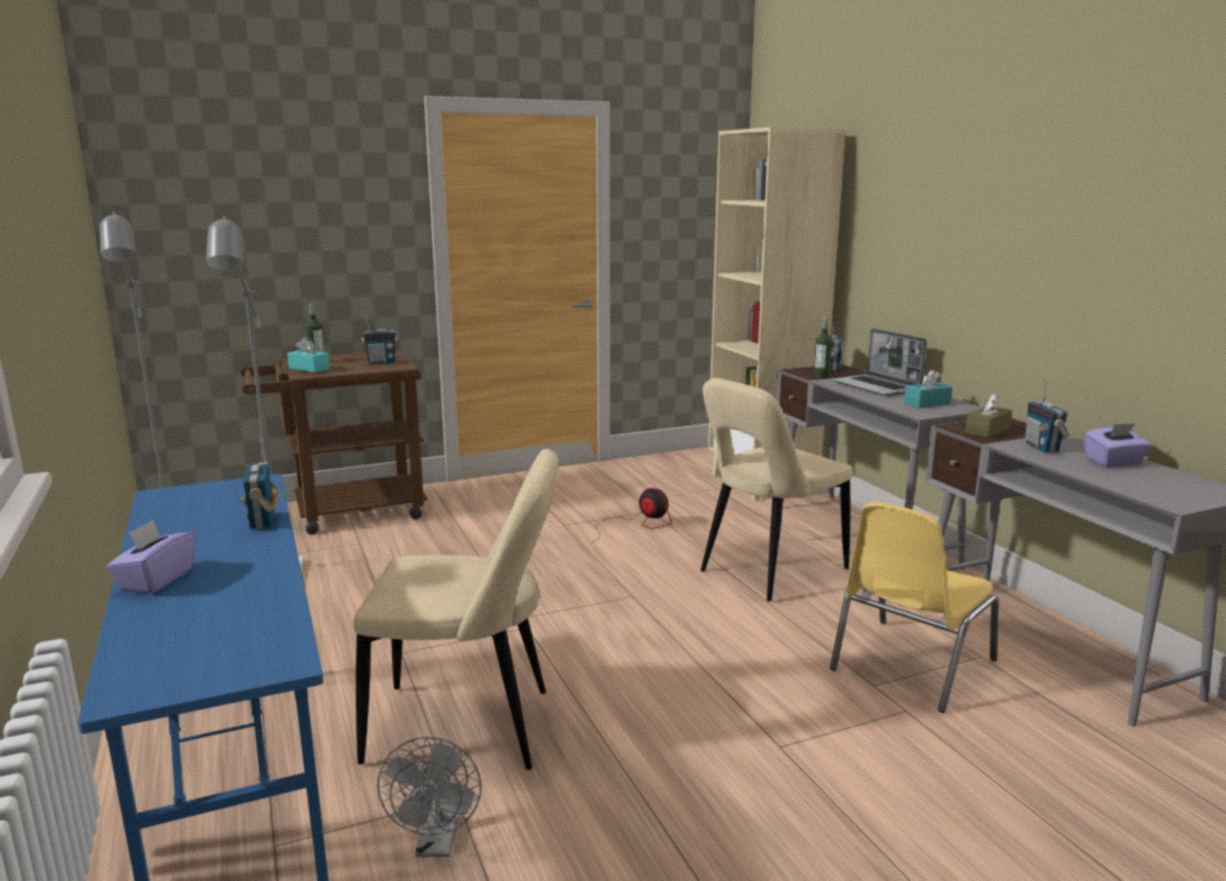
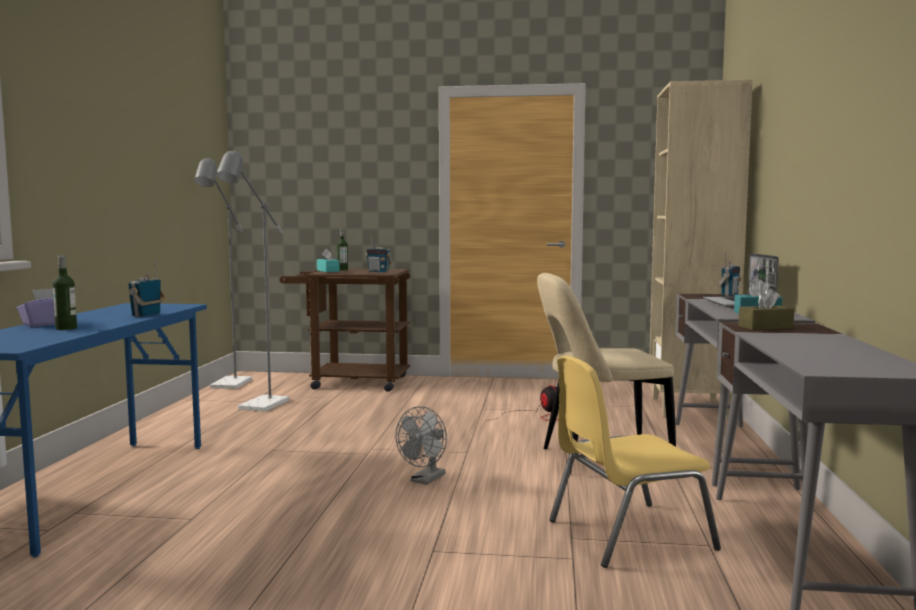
camera: 30 degrees right, 10 degrees down
beige chair [354,449,558,770] -> none
grey fan [377,737,482,857] -> grey fan moved to [396,406,447,485]
bottle [814,317,832,379] -> bottle moved to [52,255,77,330]
radio [1025,379,1069,453] -> none
purple tissue box [1084,423,1151,467] -> none

